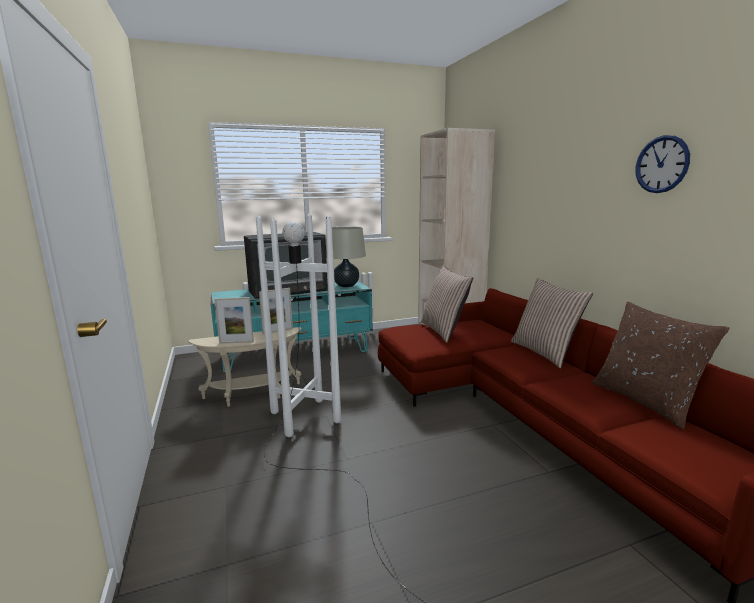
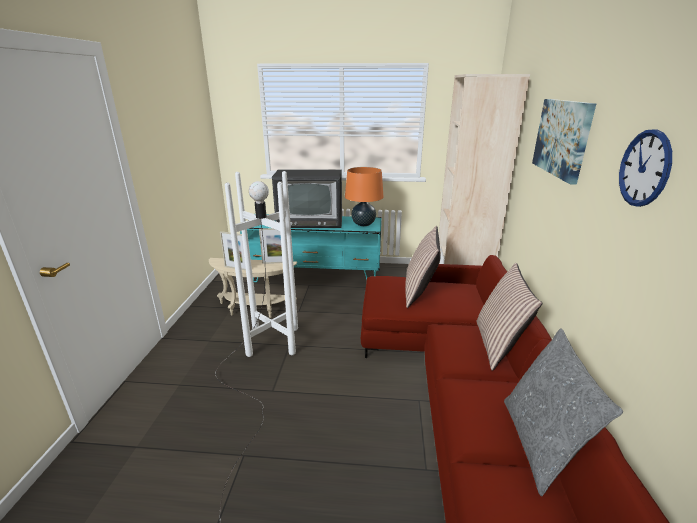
camera: 25 degrees right, 10 degrees up
beige table lamp [326,226,366,287] -> orange table lamp [345,167,383,226]
brown pillow [592,302,730,429] -> grey pillow [504,328,623,496]
none -> picture [532,99,596,185]

